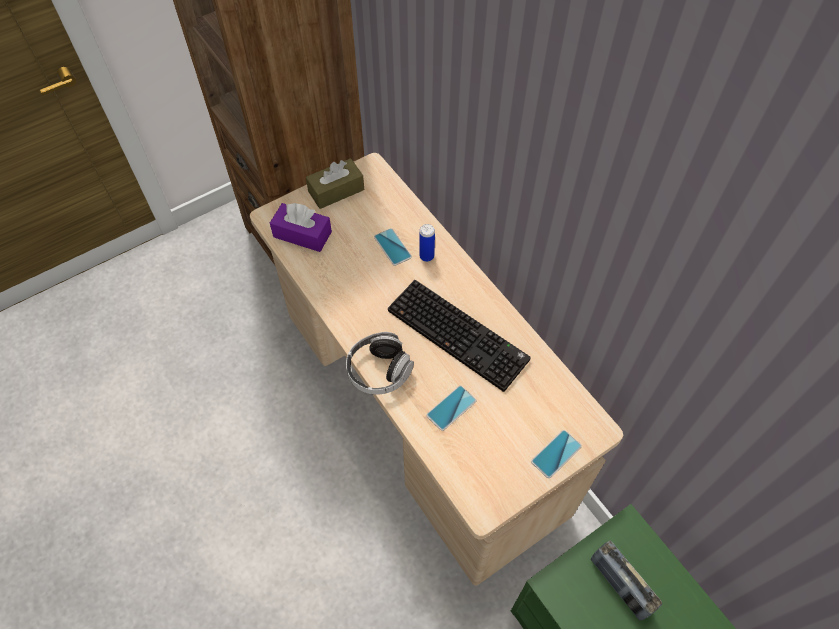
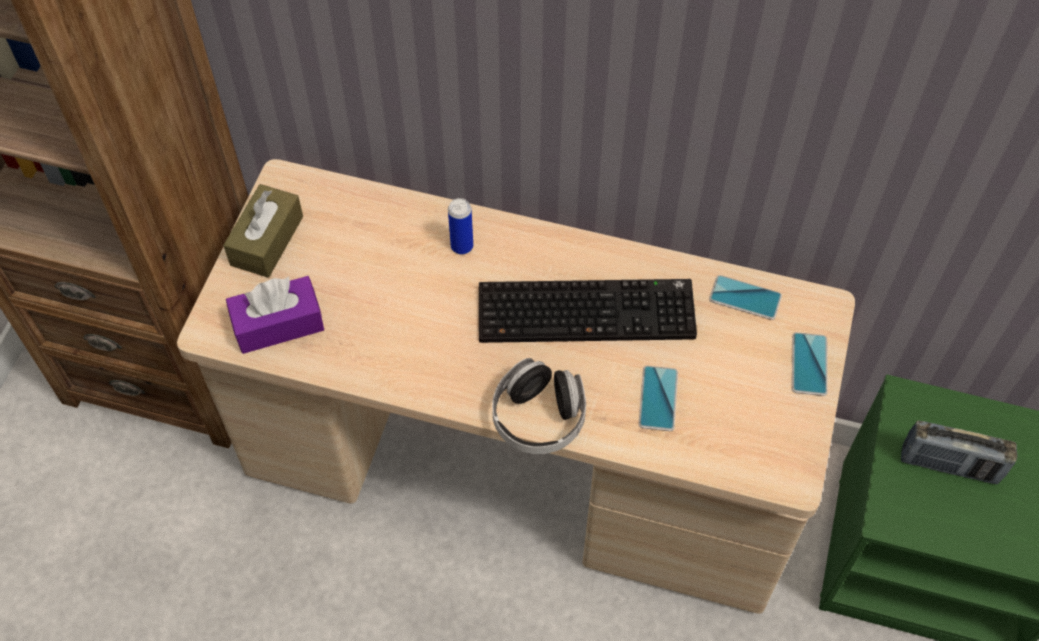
camera: 40 degrees left, 0 degrees up
phone [374,228,412,266] -> phone moved to [709,275,782,320]

